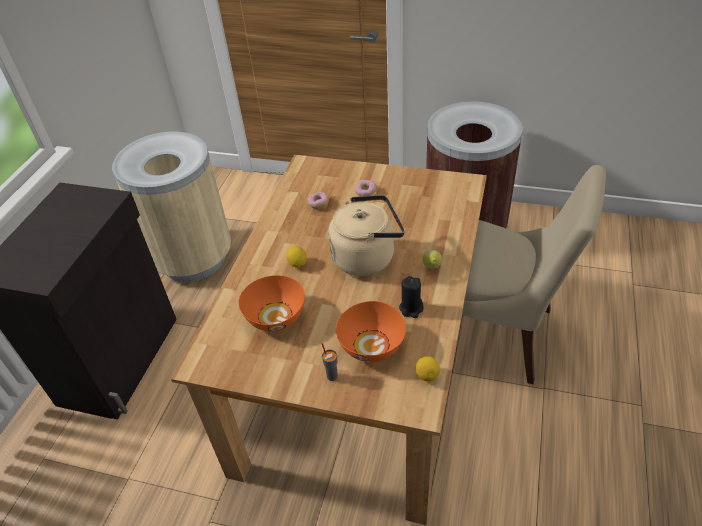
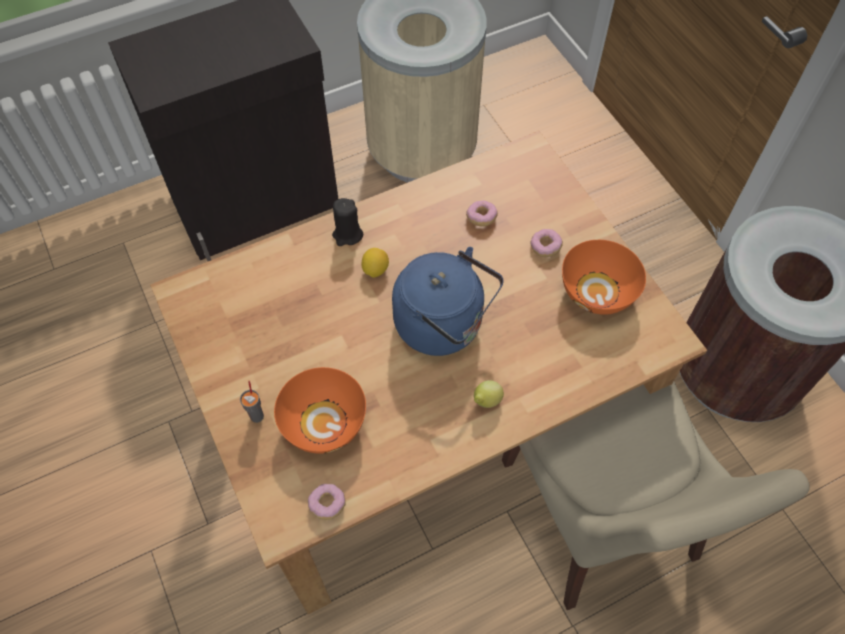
camera: 45 degrees right, 15 degrees up
orange bowl [238,275,305,331] -> orange bowl moved to [562,240,646,315]
beige kettle [328,195,405,276] -> blue kettle [392,247,504,356]
black candle [399,276,423,318] -> black candle moved to [332,198,363,246]
lemon [416,356,440,382] -> donut [308,484,346,520]

